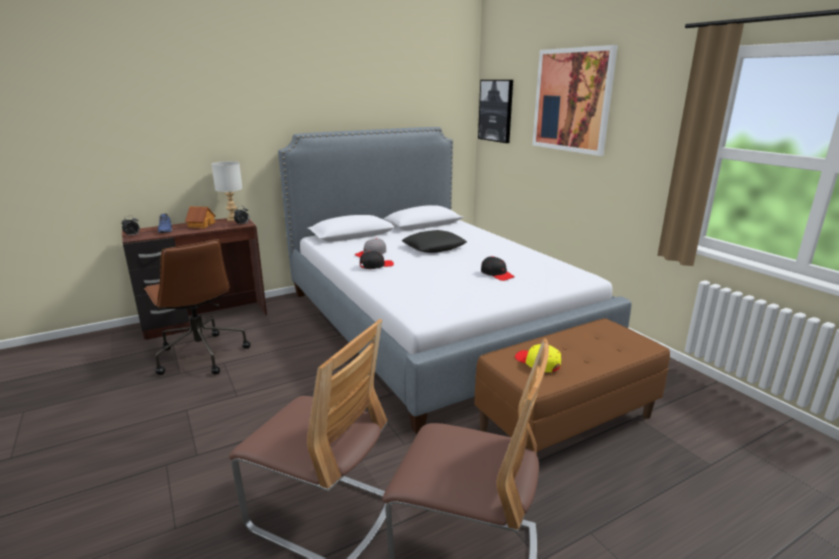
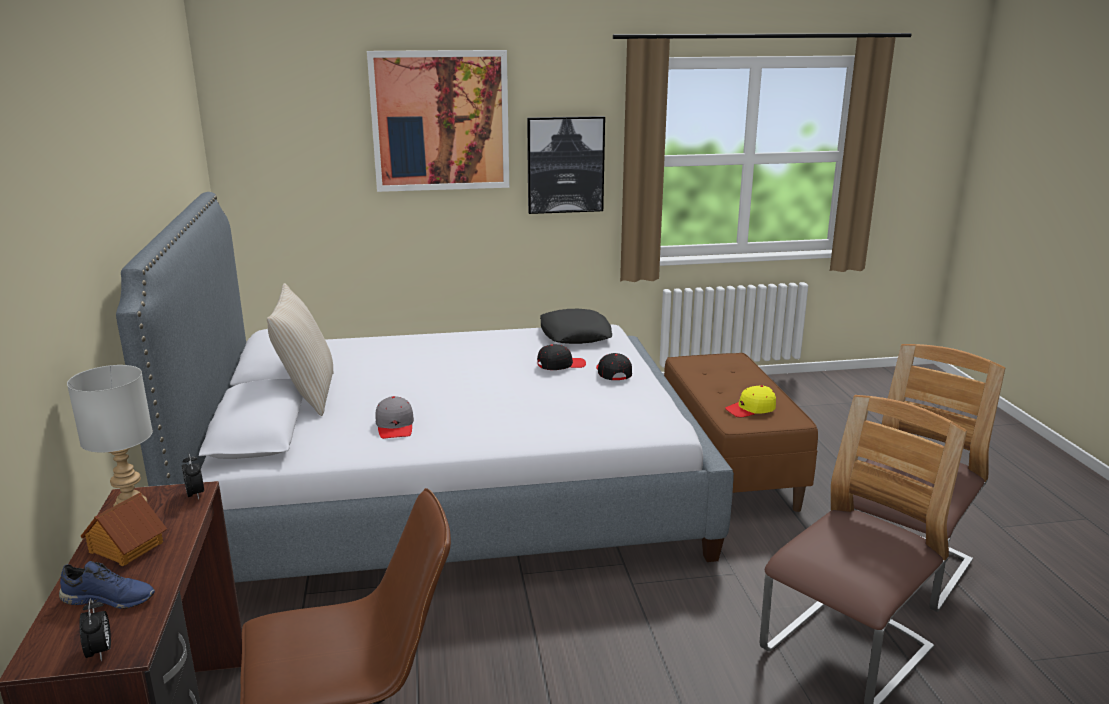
camera: 70 degrees left, 0 degrees up
black cap [360,251,394,269] -> black cap moved to [596,353,632,380]
black pillow [402,230,467,253] -> black pillow moved to [540,309,612,344]
picture [478,80,513,143] -> picture moved to [527,116,605,214]
none -> beige pillow [267,283,334,416]

